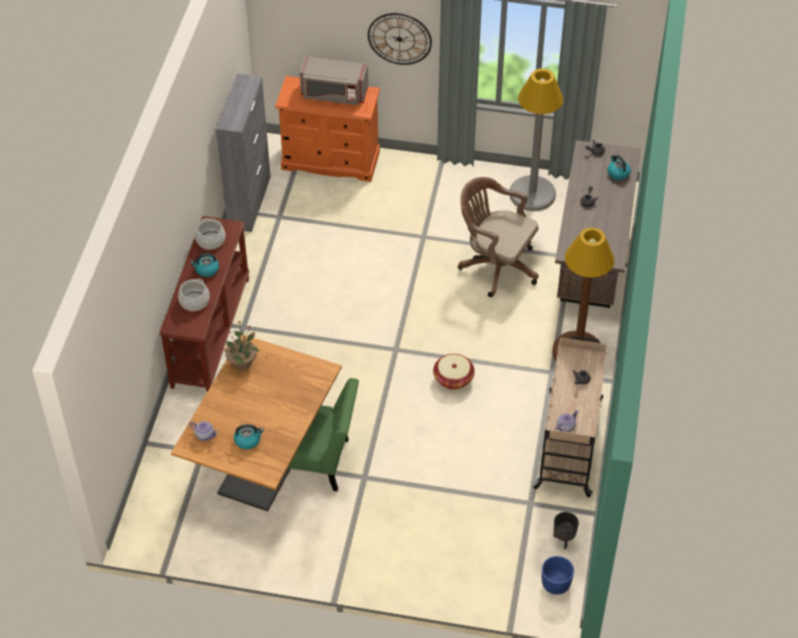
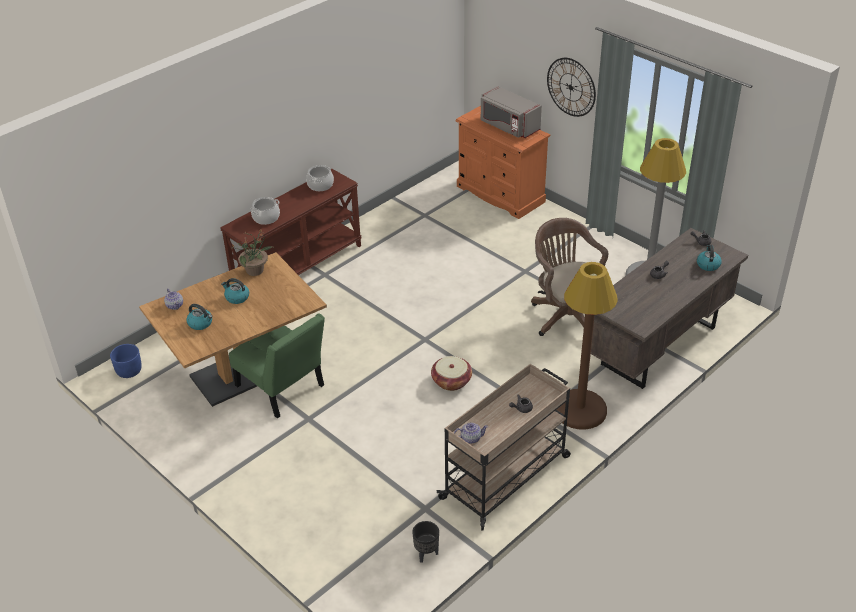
camera: 35 degrees right, 10 degrees down
kettle [190,253,219,277] -> kettle moved to [221,278,249,304]
grey cabinet [216,74,271,232] -> none
blue planter [542,556,574,595] -> blue planter moved to [110,344,142,378]

